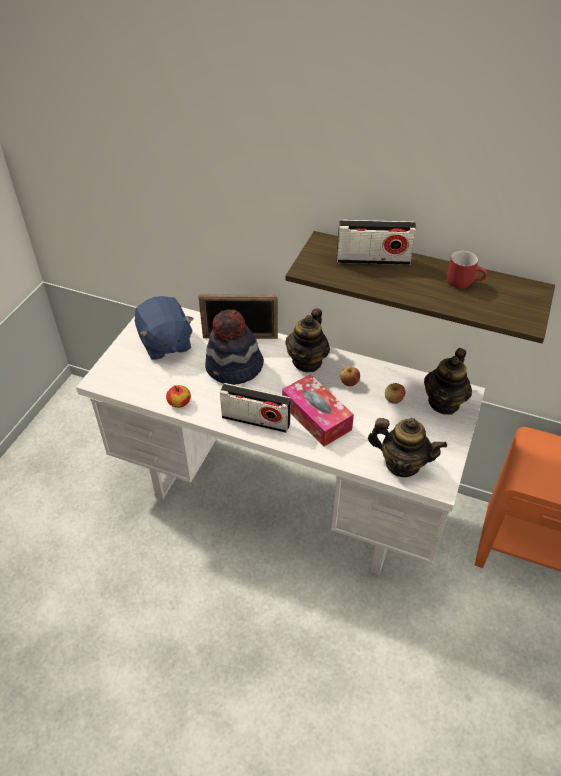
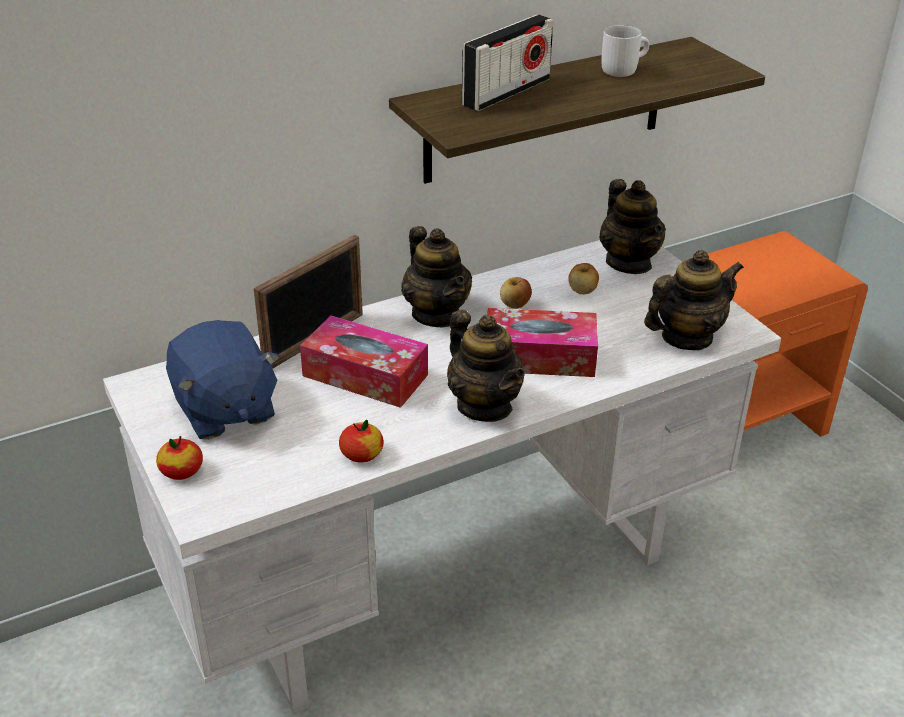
camera: 50 degrees left, 10 degrees down
blue plush toy [135,296,194,360] -> blue plush toy turned 45 degrees clockwise [166,320,280,439]
hat [205,309,264,385] -> tissue box [300,315,428,408]
radio [220,383,291,433] -> teapot [447,310,525,422]
red mug [447,251,487,289] -> white mug [601,25,649,77]
none -> apple [156,436,203,480]

